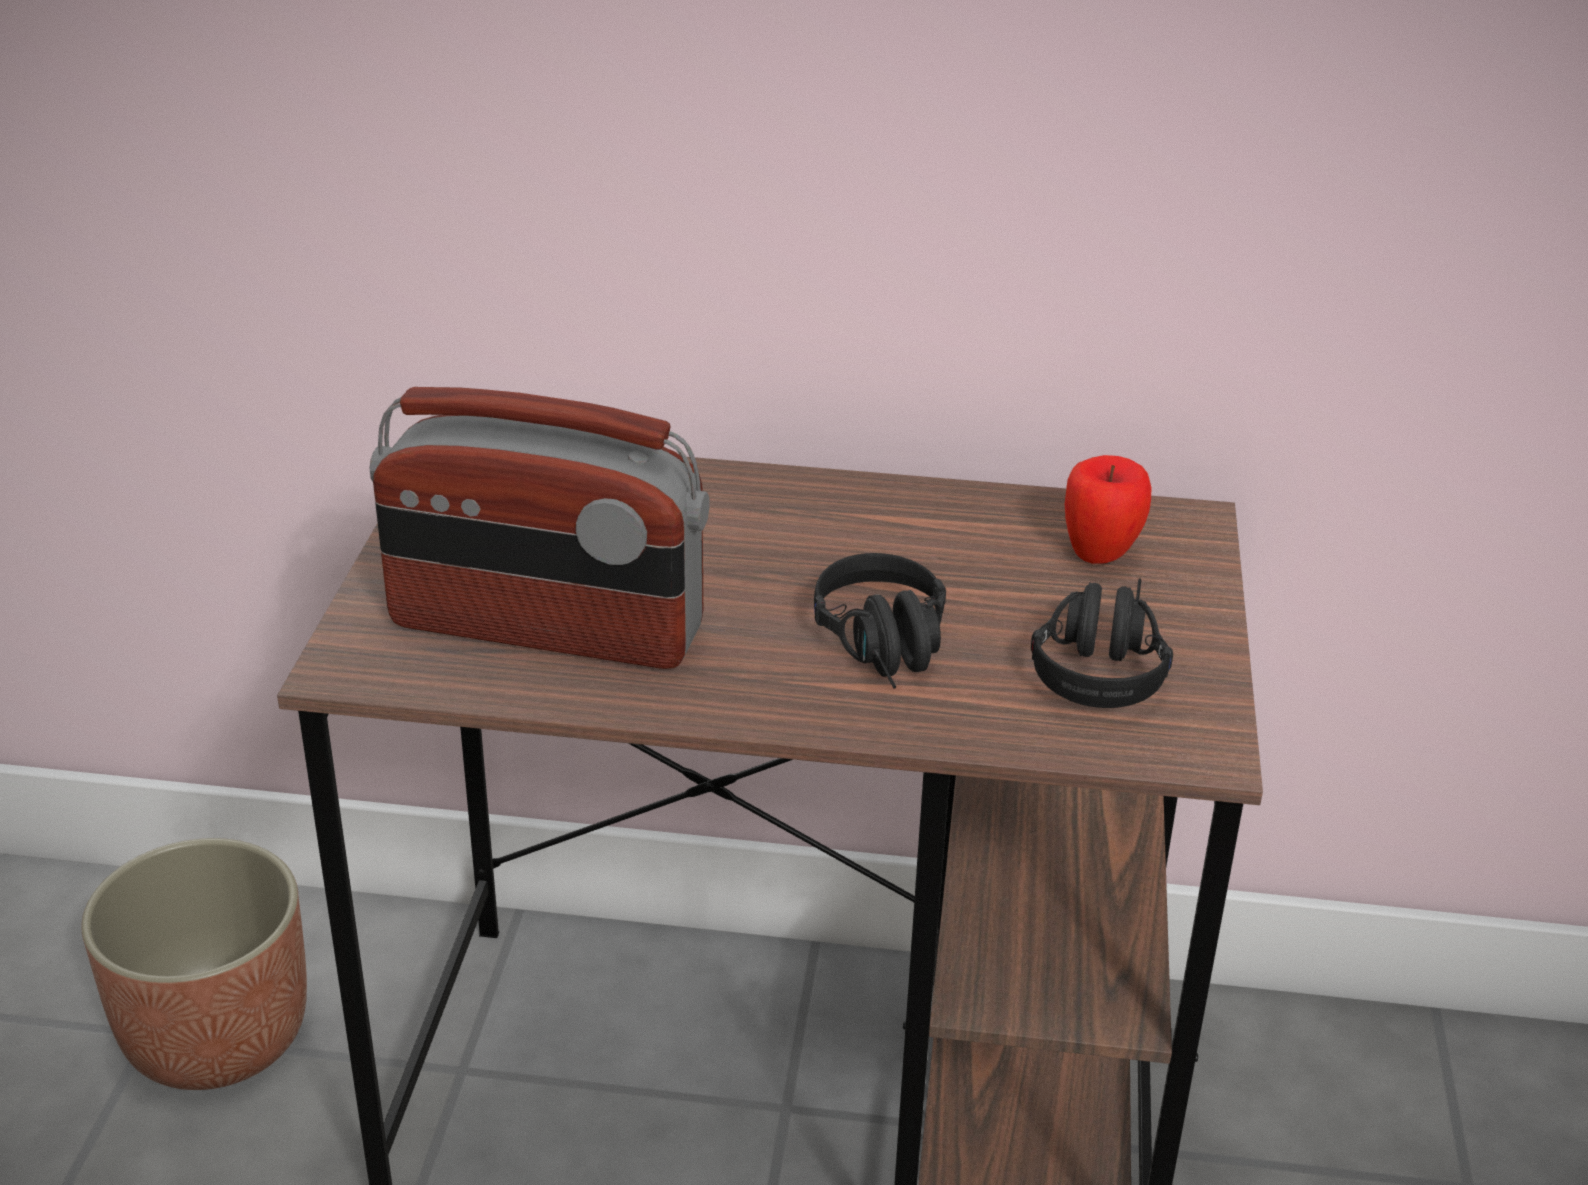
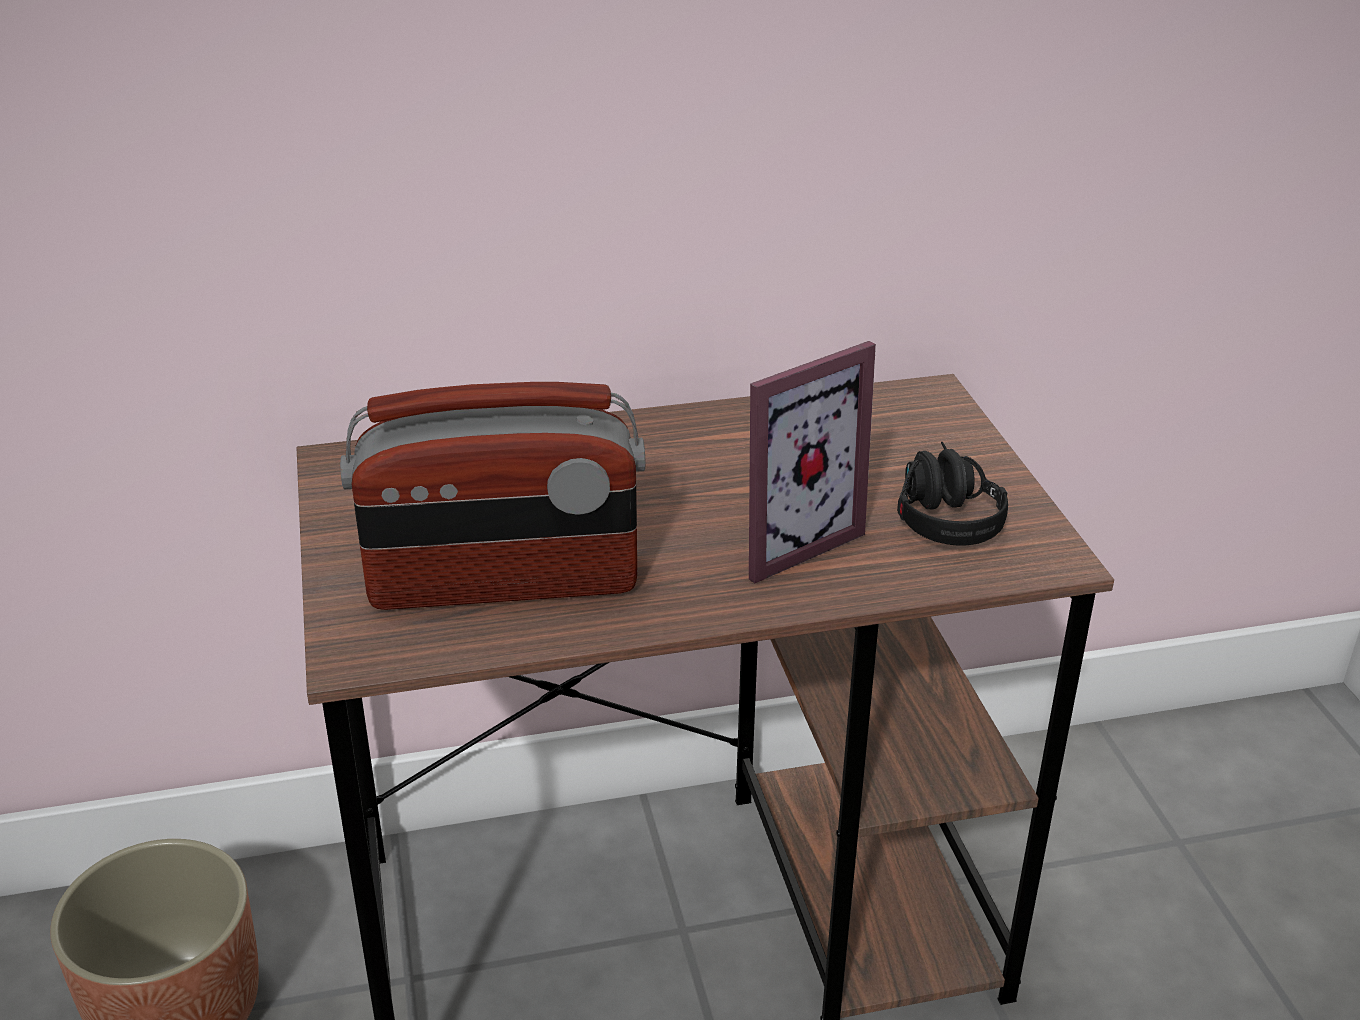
camera: 20 degrees left, 0 degrees up
black headphones [814,553,946,689] -> picture frame [749,341,876,583]
apple [1065,455,1151,564] -> none

